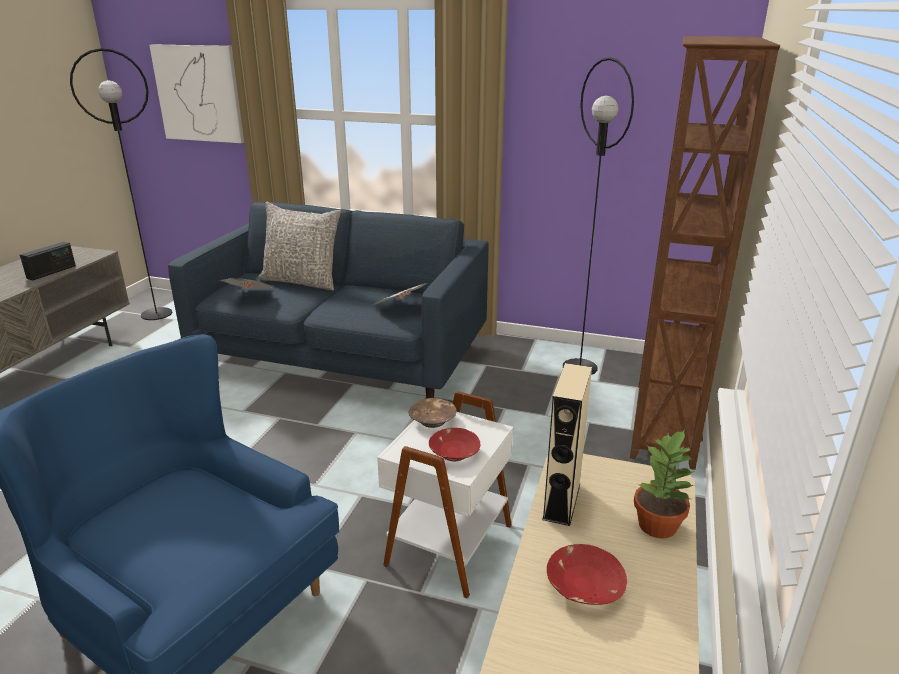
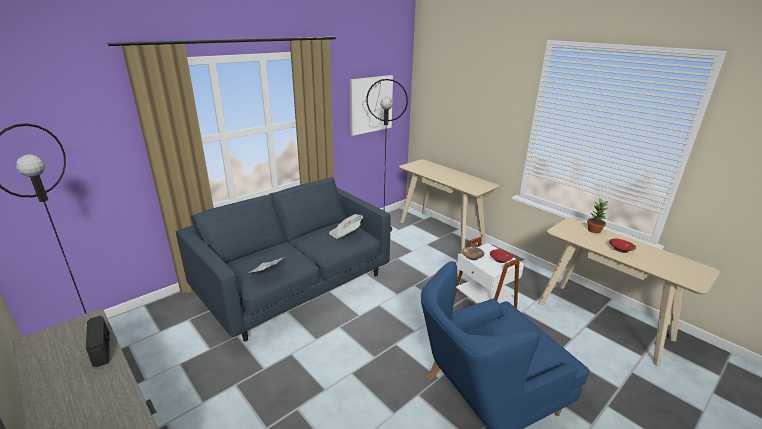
camera: 60 degrees left, 0 degrees up
picture [149,44,244,143] -> picture moved to [350,75,393,136]
grey pillow [258,202,341,291] -> none
beige speaker [542,363,592,526] -> none
brown bookcase [630,36,780,470] -> beige console table [399,159,499,253]

